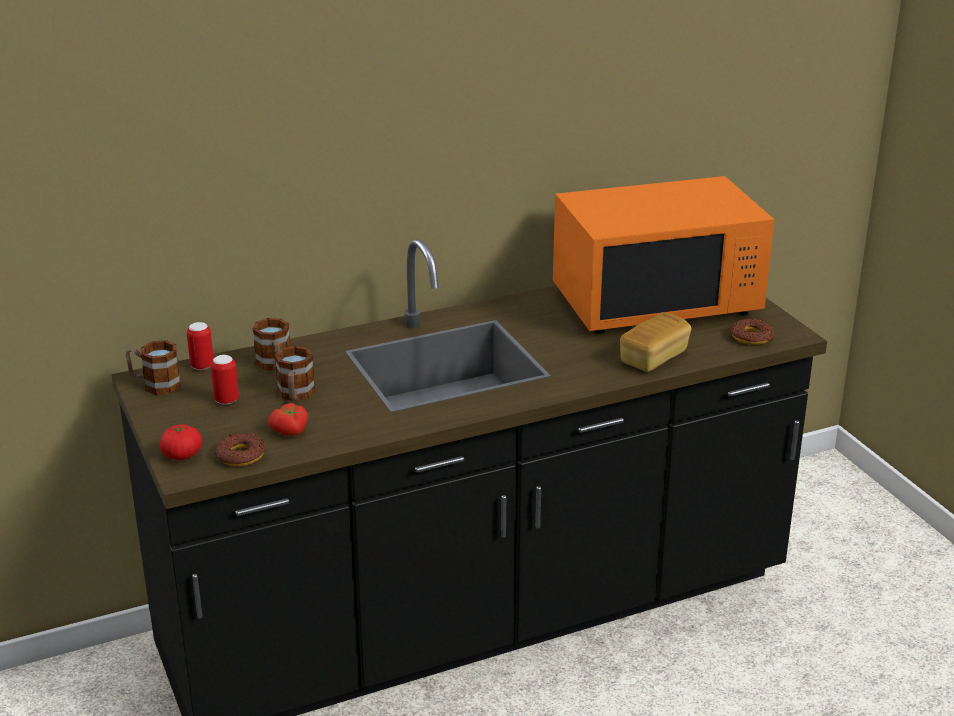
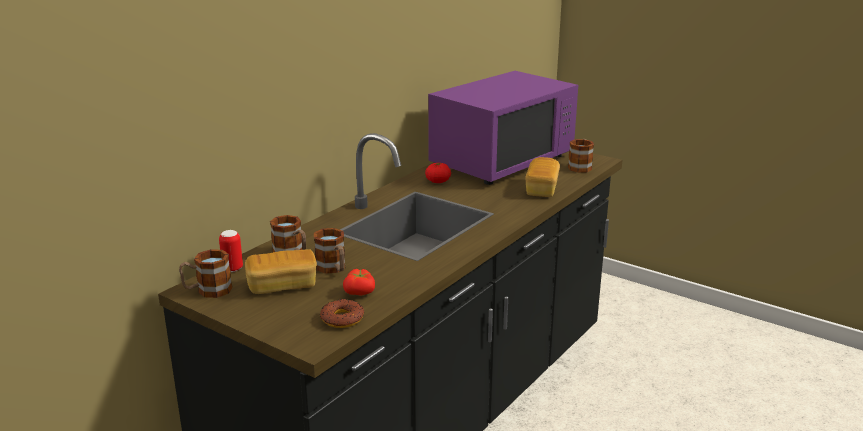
camera: 30 degrees left, 5 degrees down
tomato [159,424,202,460] -> tomato moved to [425,163,451,183]
can [211,355,239,405] -> bread [245,249,317,294]
orange microwave [553,176,775,334] -> purple microwave [428,71,578,185]
donut [730,319,774,345] -> mug [568,139,594,173]

